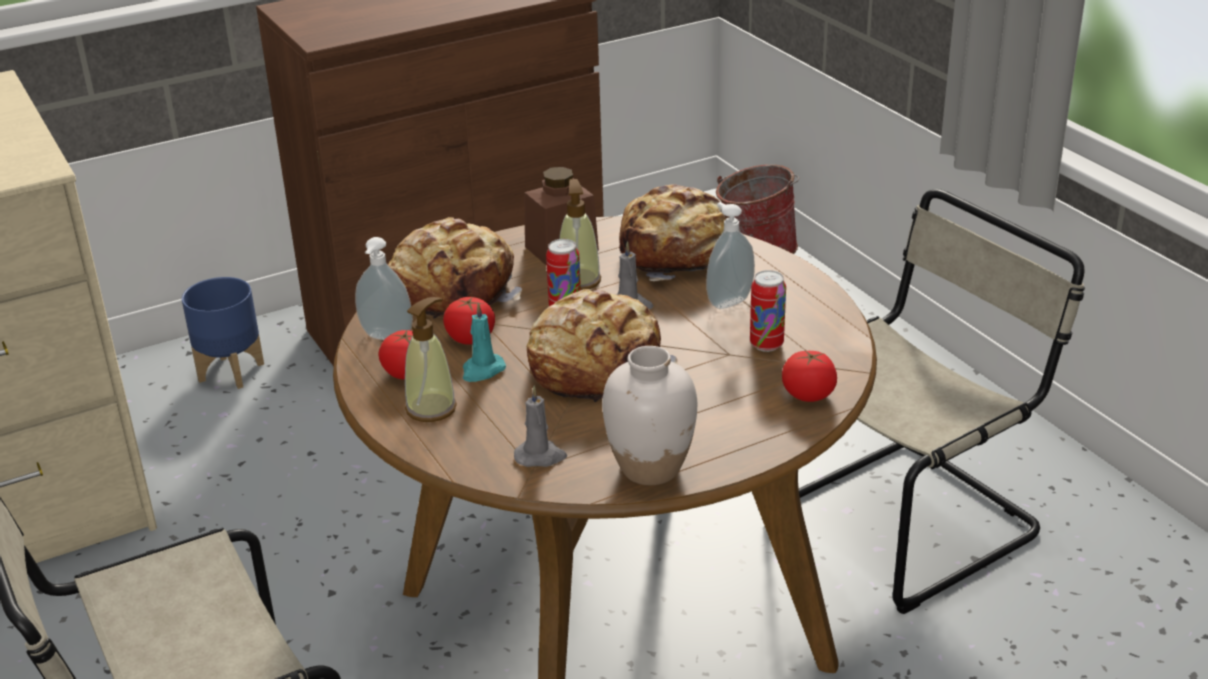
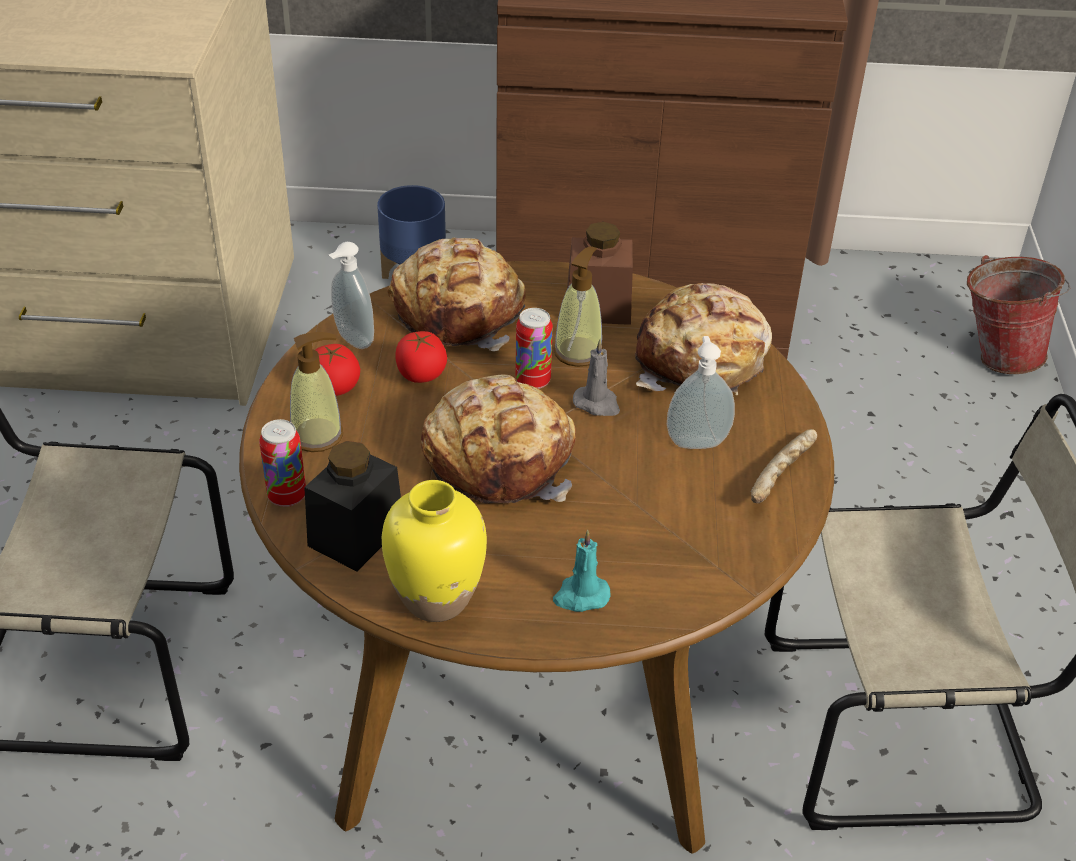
camera: 30 degrees right, 10 degrees up
turquoise candle [463,302,506,382] -> turquoise candle moved to [553,530,611,612]
grey candle [514,386,567,467] -> black jar [304,441,401,571]
white vase [602,346,697,485] -> yellow vase [382,480,487,622]
can [750,270,786,352] -> can moved to [259,419,306,507]
tomato [782,351,837,402] -> none
none -> bread [751,429,817,503]

